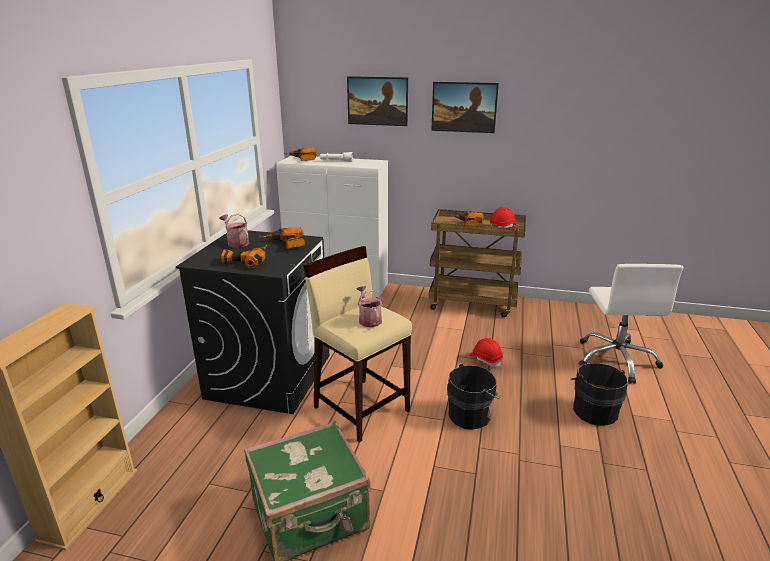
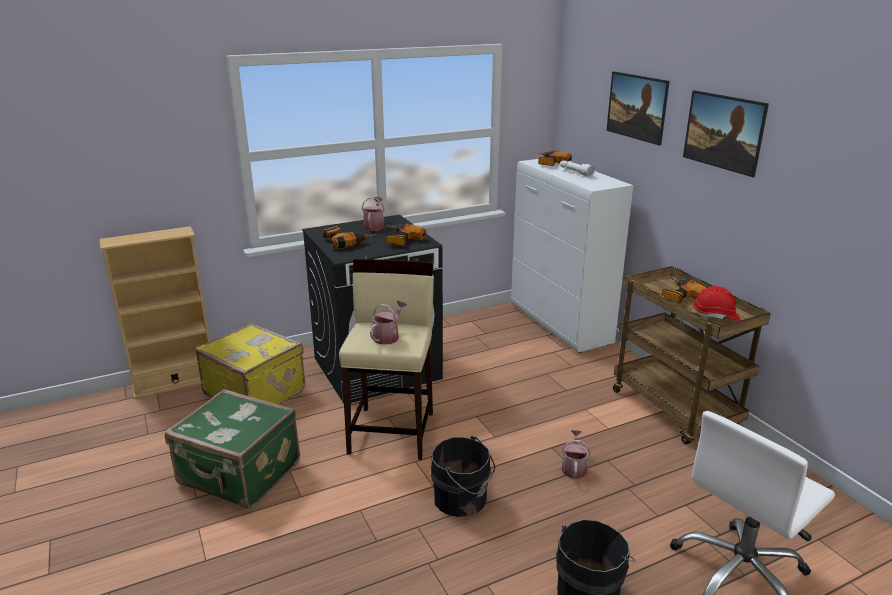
camera: 50 degrees right, 0 degrees up
red hard hat [469,338,503,367] -> watering can [562,430,590,479]
none -> yellow suitcase [195,323,305,405]

